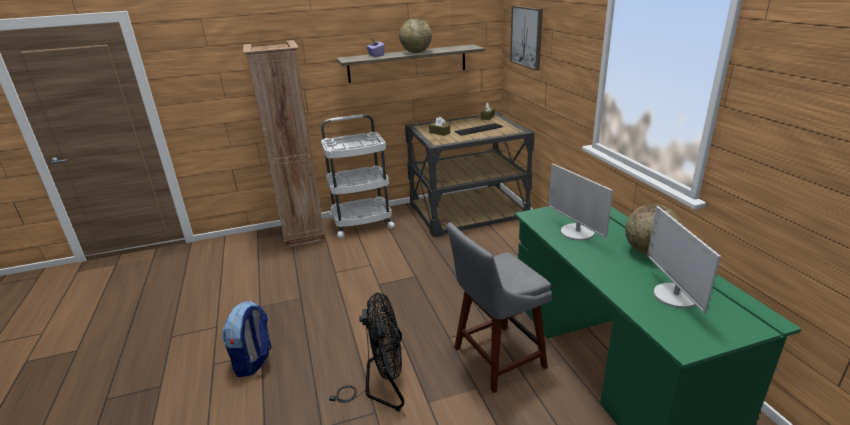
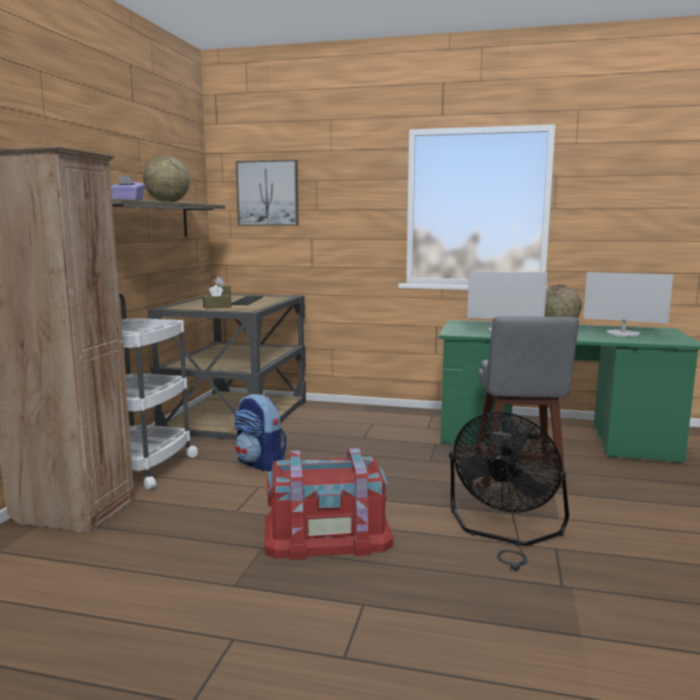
camera: 60 degrees left, 15 degrees down
backpack [222,301,271,377] -> backpack moved to [234,394,287,472]
none -> red storage box [264,448,393,560]

